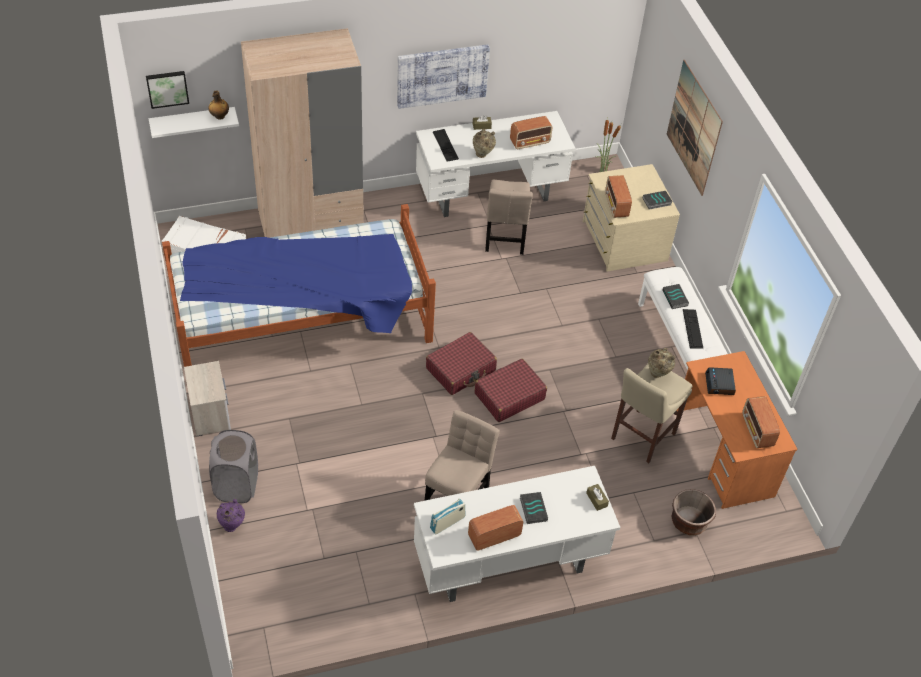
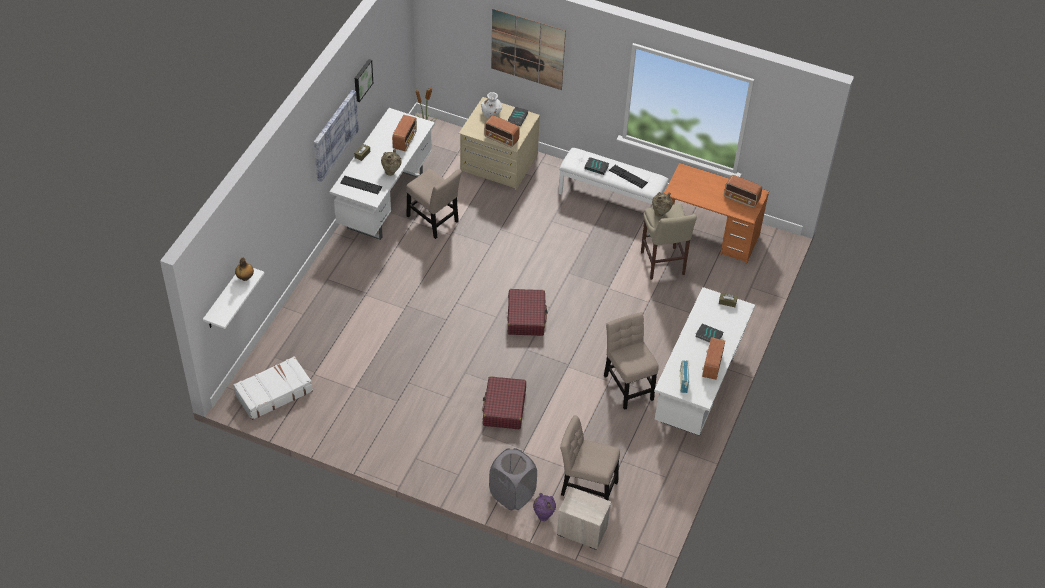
camera: 50 degrees left, 0 degrees up
picture [146,71,189,109] -> picture moved to [355,59,373,102]
bed [162,204,436,367] -> none
nightstand [184,361,231,436] -> nightstand moved to [557,487,611,550]
beige wardrobe [241,28,364,238] -> none
red suitcase [474,359,547,422] -> red suitcase moved to [482,377,526,429]
brown planter [671,489,716,535] -> none
alarm clock [705,367,736,395] -> none
none -> white vase [481,92,502,118]
none -> beige chair [560,415,620,501]

